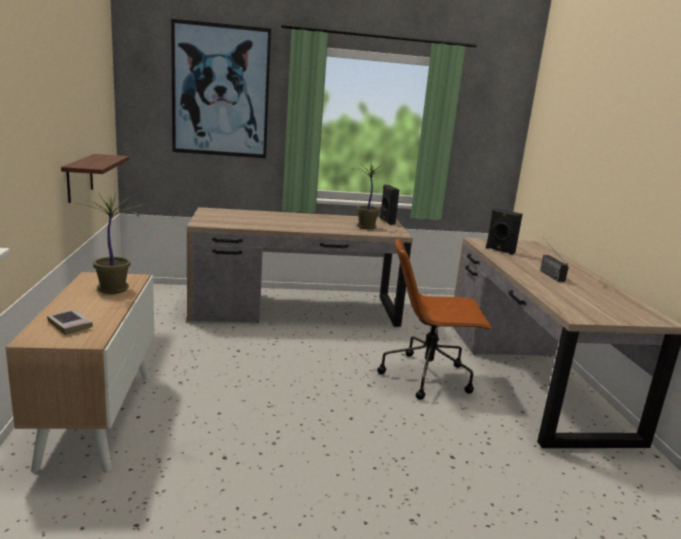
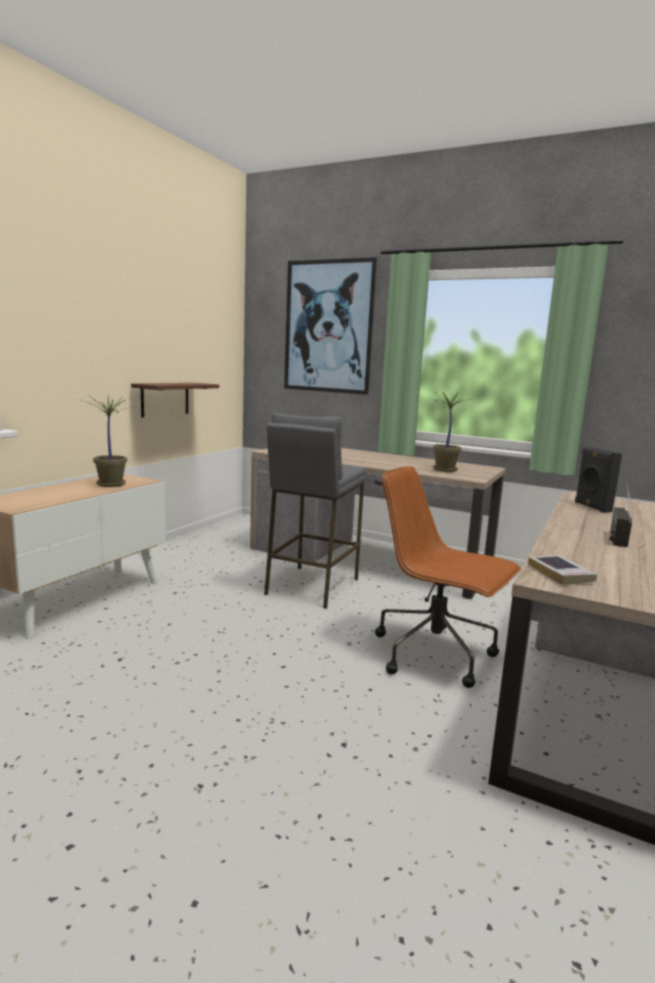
camera: 35 degrees right, 5 degrees down
book [47,309,93,335] -> book moved to [528,555,597,585]
black speaker [380,184,399,225] -> none
none -> grey stool [264,413,366,608]

